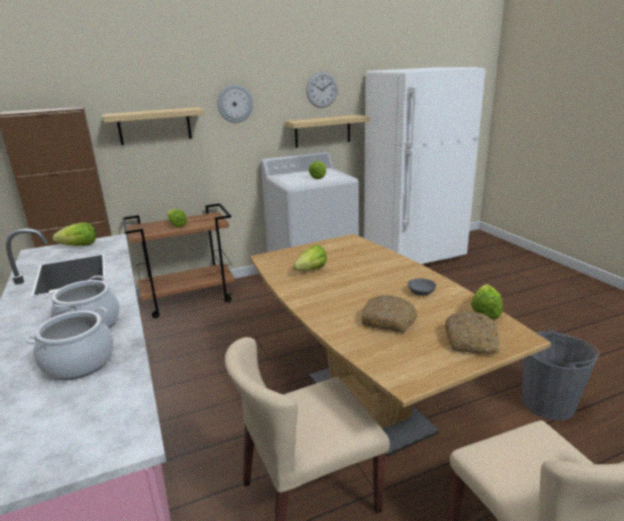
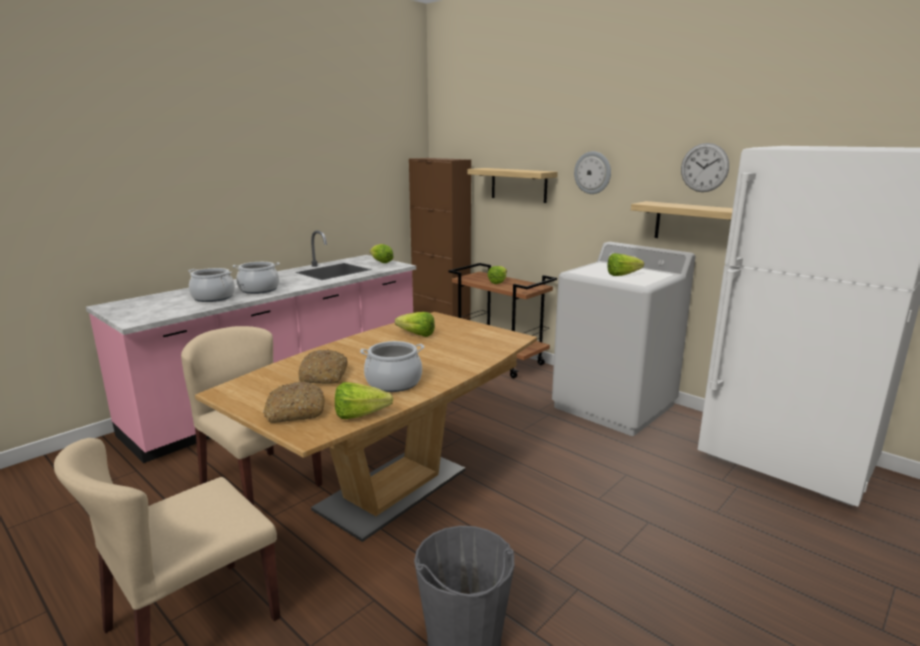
camera: 65 degrees right, 5 degrees down
grey bowl [408,278,436,296] -> cooking pot [360,341,424,392]

